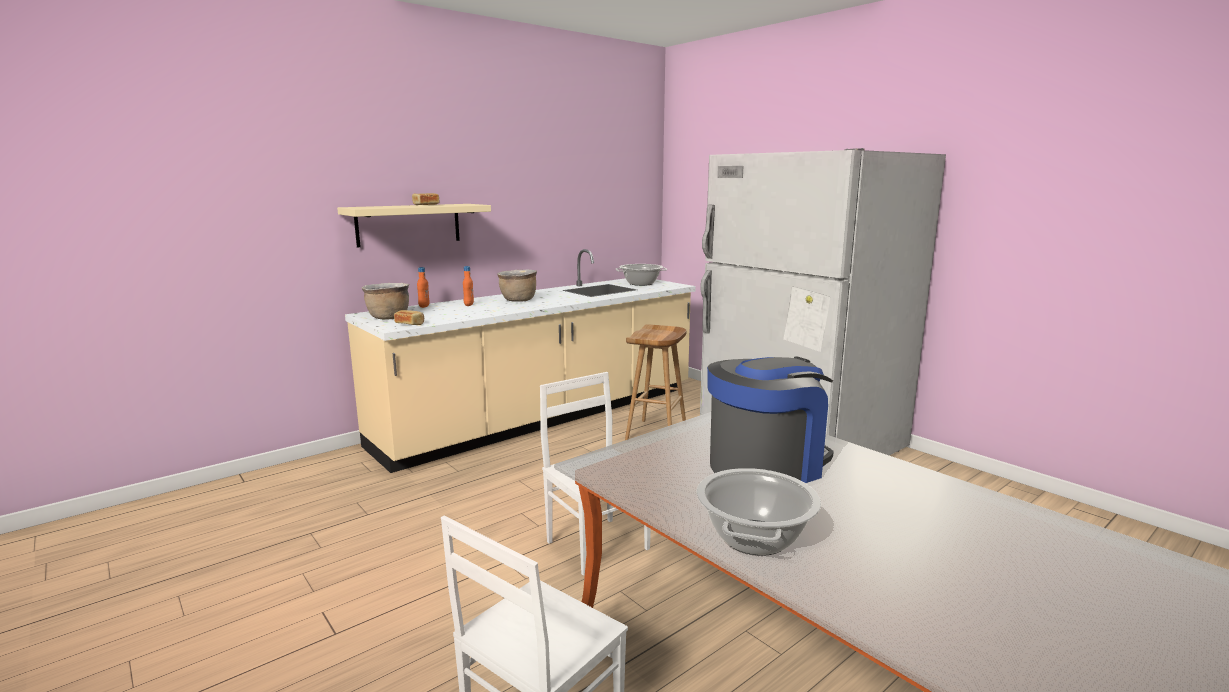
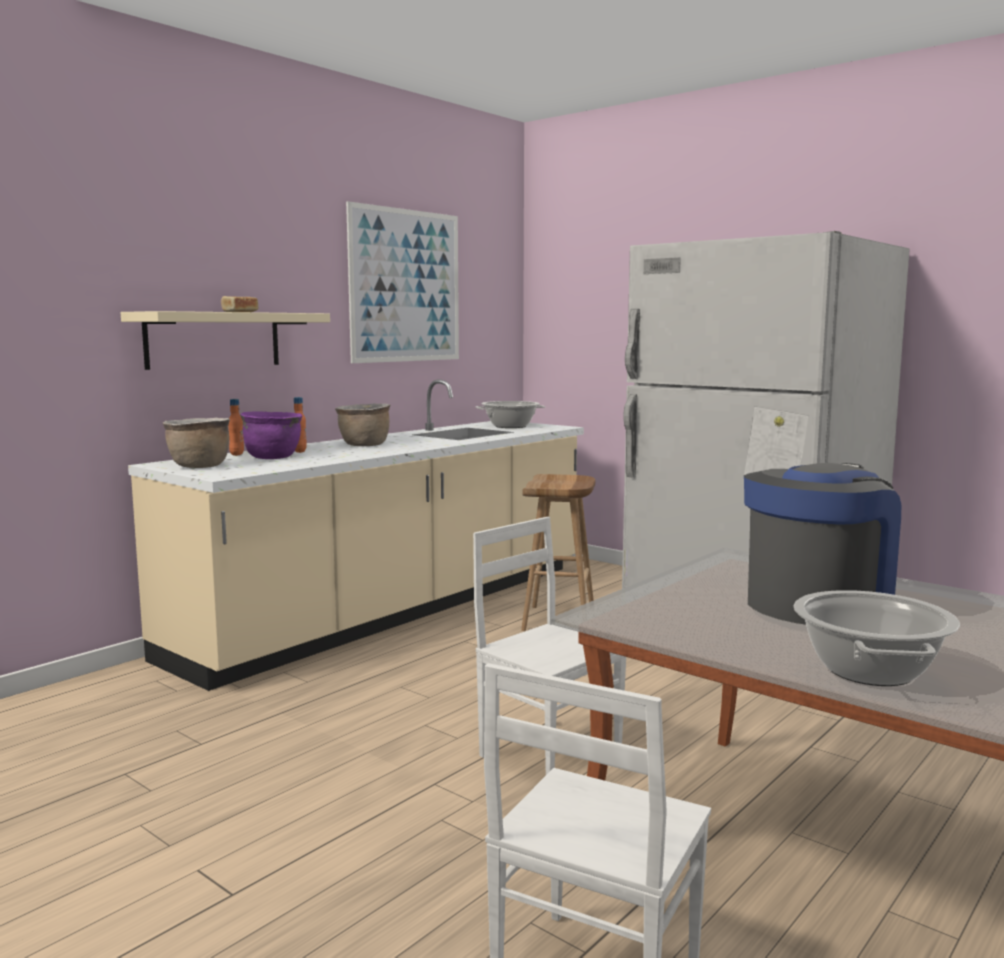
camera: 10 degrees left, 5 degrees down
bread [394,310,424,325] -> none
none -> purple cooking pot [240,411,302,459]
none -> picture [346,201,459,363]

